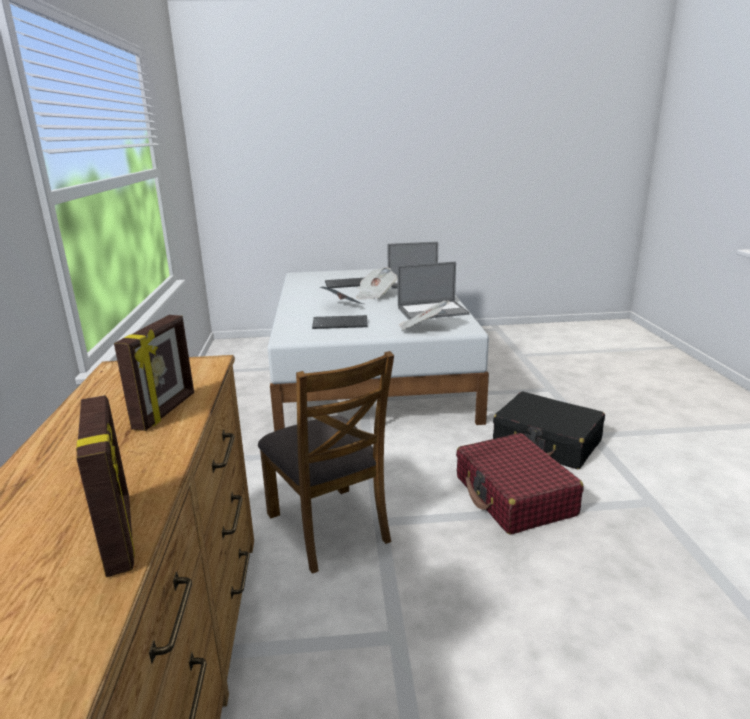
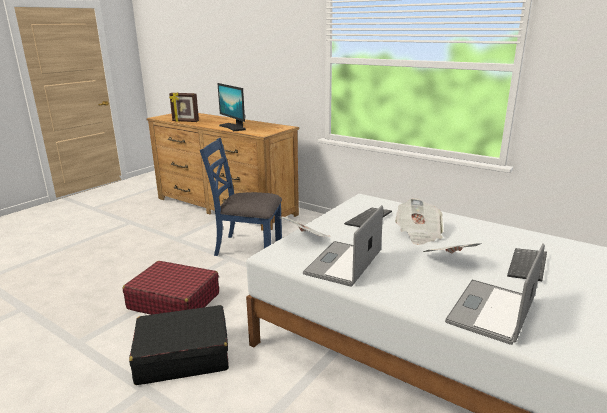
camera: 130 degrees right, 0 degrees up
picture frame [114,315,194,431] -> monitor [217,83,246,131]
brown chair [258,351,394,574] -> blue chair [200,138,282,256]

